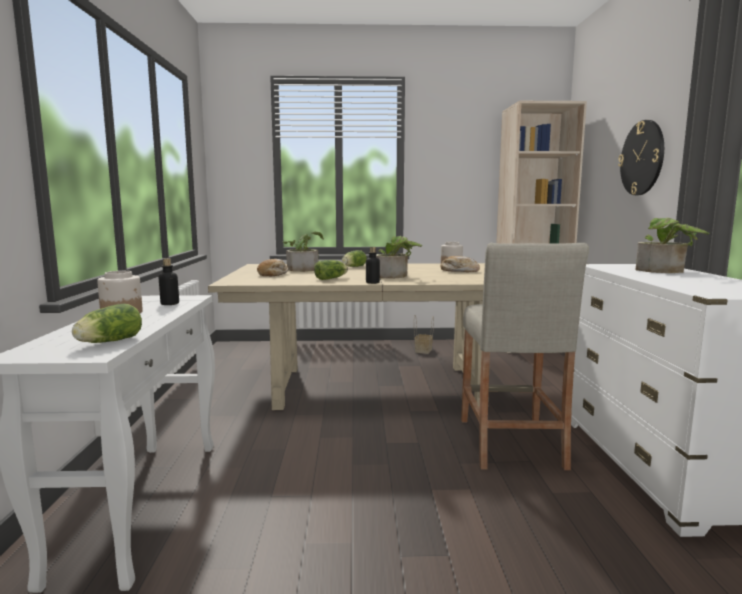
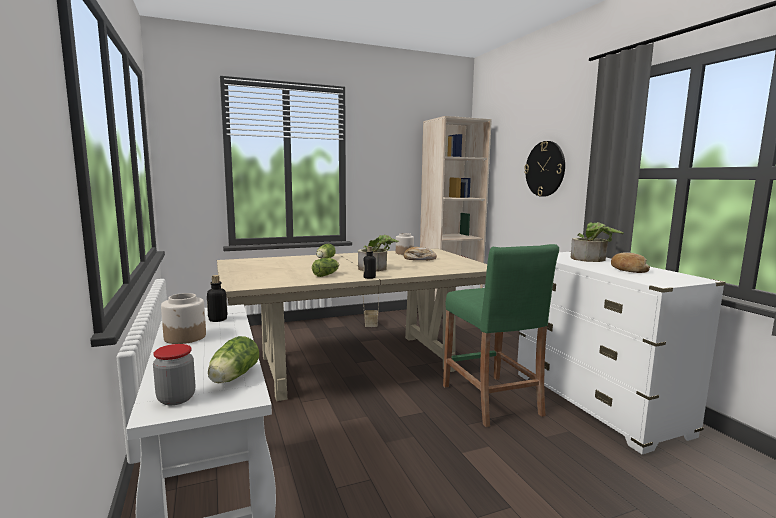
camera: 20 degrees left, 0 degrees up
bread [257,259,288,276] -> bread moved to [611,252,650,273]
potted plant [283,232,324,272] -> none
beige stool [461,243,589,470] -> green stool [443,244,559,427]
none -> jar [153,344,195,405]

